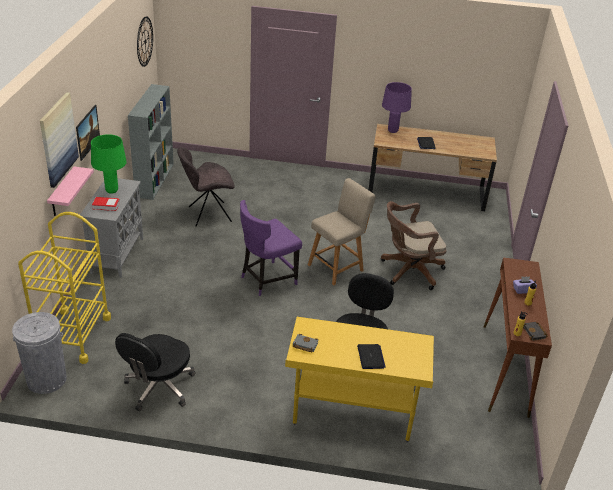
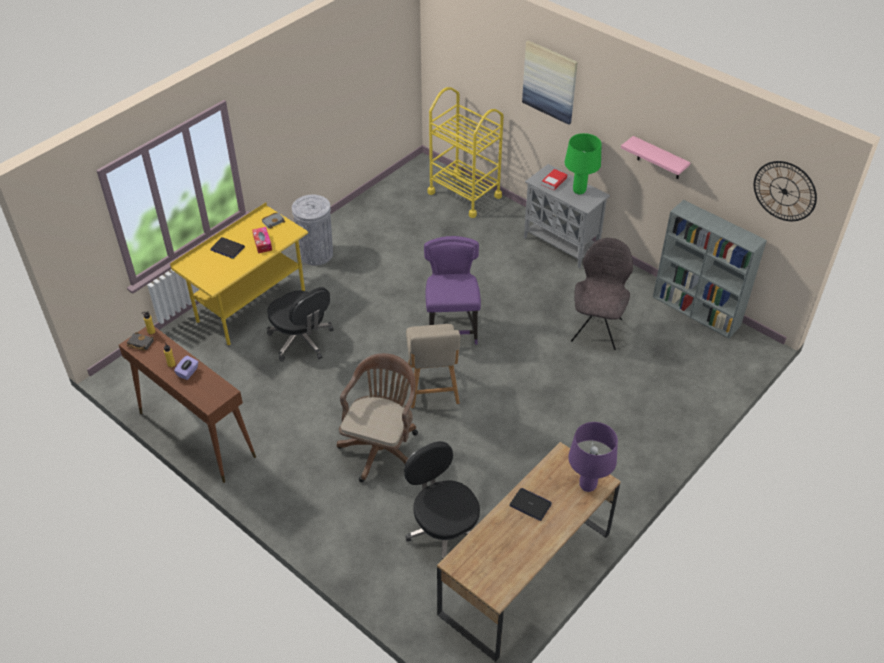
camera: 125 degrees right, 10 degrees up
grey trash can [12,312,67,394] -> grey trash can moved to [292,195,333,266]
pink shelf [47,167,94,216] -> pink shelf moved to [621,136,691,179]
picture [76,105,100,161] -> none
black office chair [115,333,195,411] -> black office chair moved to [404,441,480,559]
none -> tissue box [252,227,272,253]

